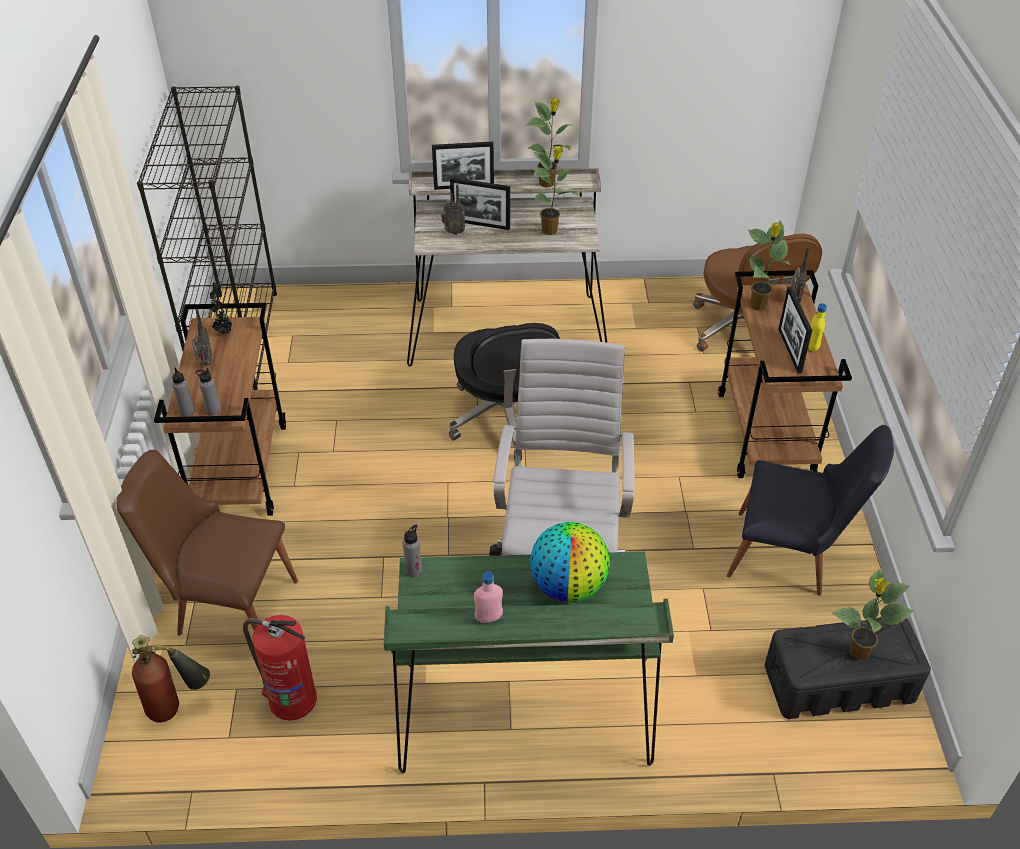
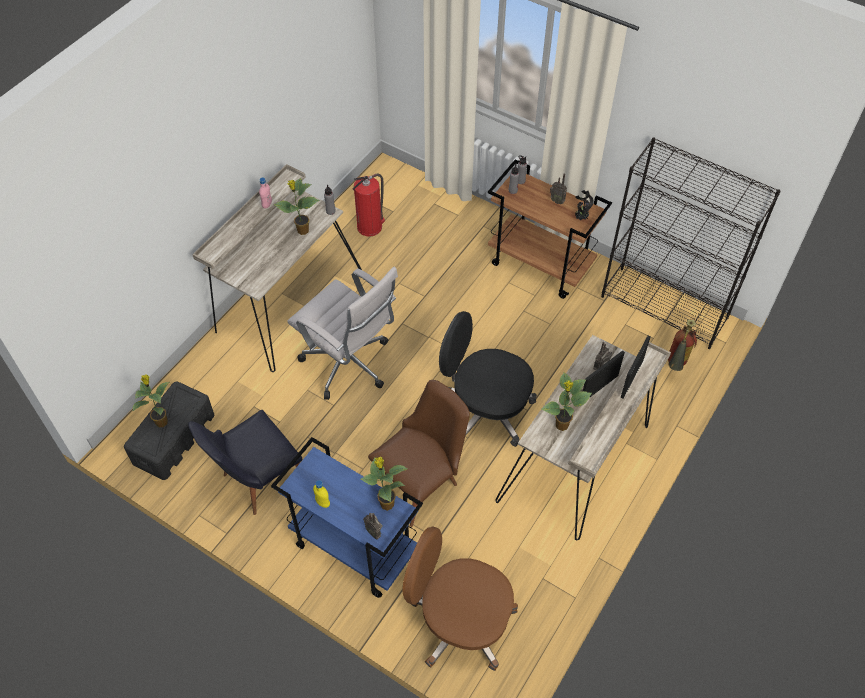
camera: 125 degrees right, 10 degrees up
brown chair [117,450,298,636] -> brown chair moved to [368,380,470,527]
fire extinguisher [132,635,210,723] -> fire extinguisher moved to [668,319,697,371]
green desk [384,552,674,773] -> beige desk [192,164,362,372]
potted plant [527,98,573,188] -> potted plant moved to [274,178,319,235]
globe [530,522,610,602] -> none
brown cart [718,270,852,478] -> blue cart [271,437,423,598]
picture frame [778,287,812,373] -> none

